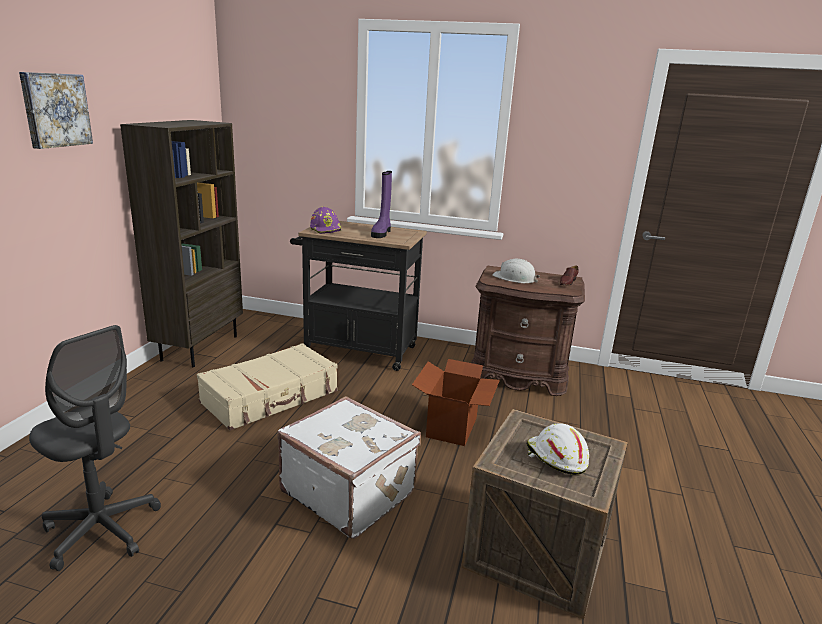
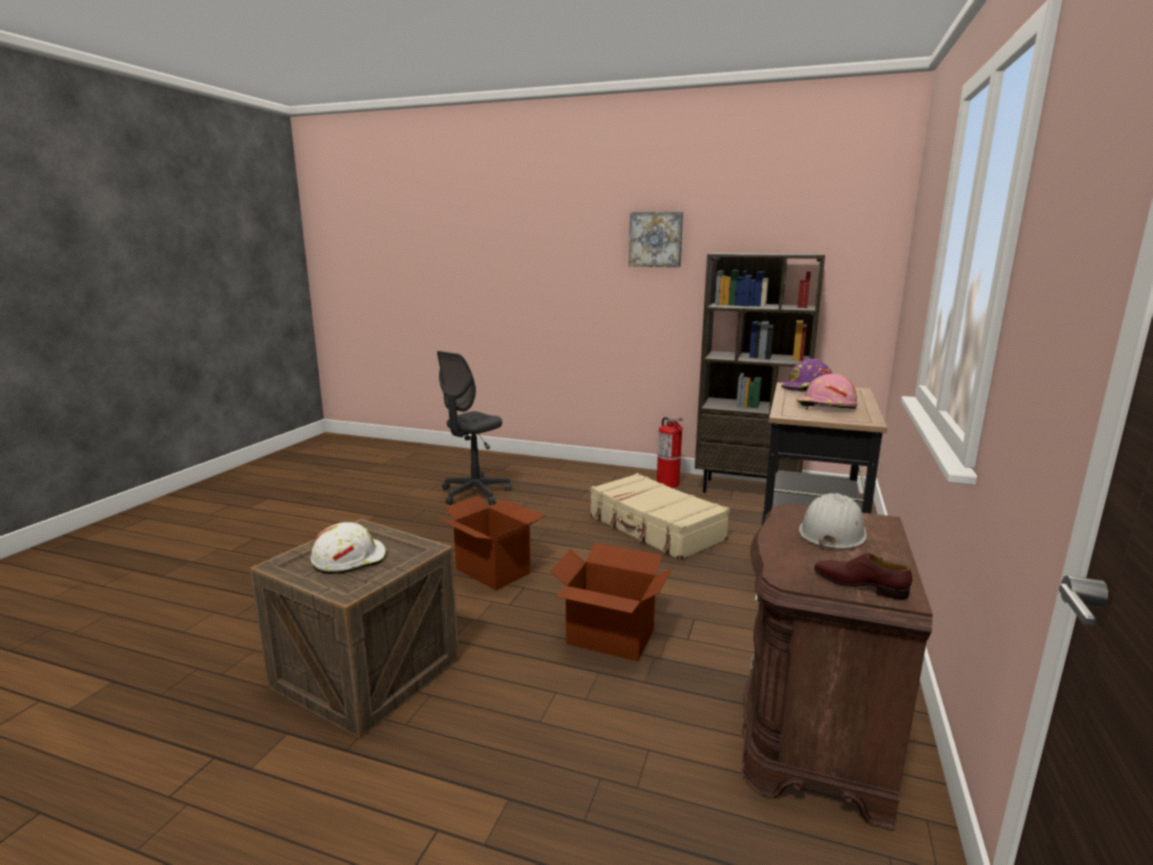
camera: 95 degrees right, 5 degrees down
white suitcase [277,396,421,539] -> cardboard box [436,495,545,590]
purple boot [371,171,392,238] -> pink hard hat [796,374,858,410]
none -> fire extinguisher [657,417,683,488]

